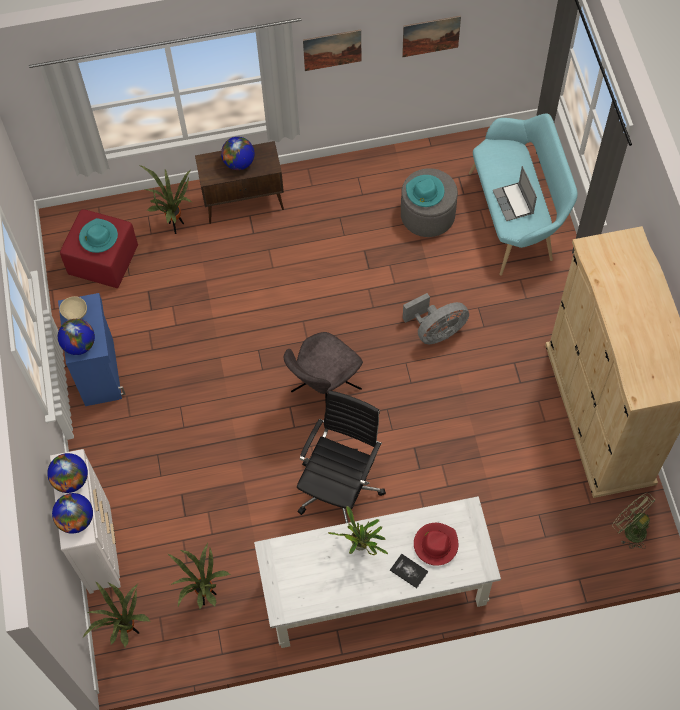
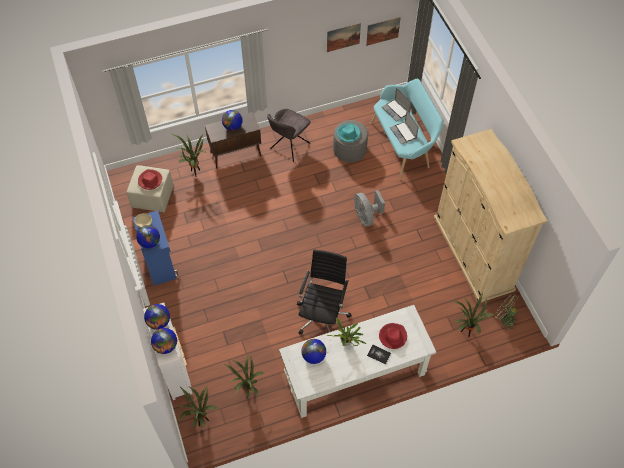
camera: 10 degrees left, 5 degrees down
red ottoman [60,209,138,288] -> beige ottoman [127,165,174,212]
turquoise hat [79,218,118,253] -> red hat [138,169,162,190]
grey chair [284,332,363,404] -> grey chair moved to [267,109,311,162]
picture [303,30,361,71] -> picture moved to [366,17,401,46]
grey fan [403,293,469,344] -> grey fan turned 105 degrees clockwise [354,190,385,227]
none -> globe [301,339,326,364]
none -> laptop [382,87,412,122]
none -> potted plant [452,293,494,337]

